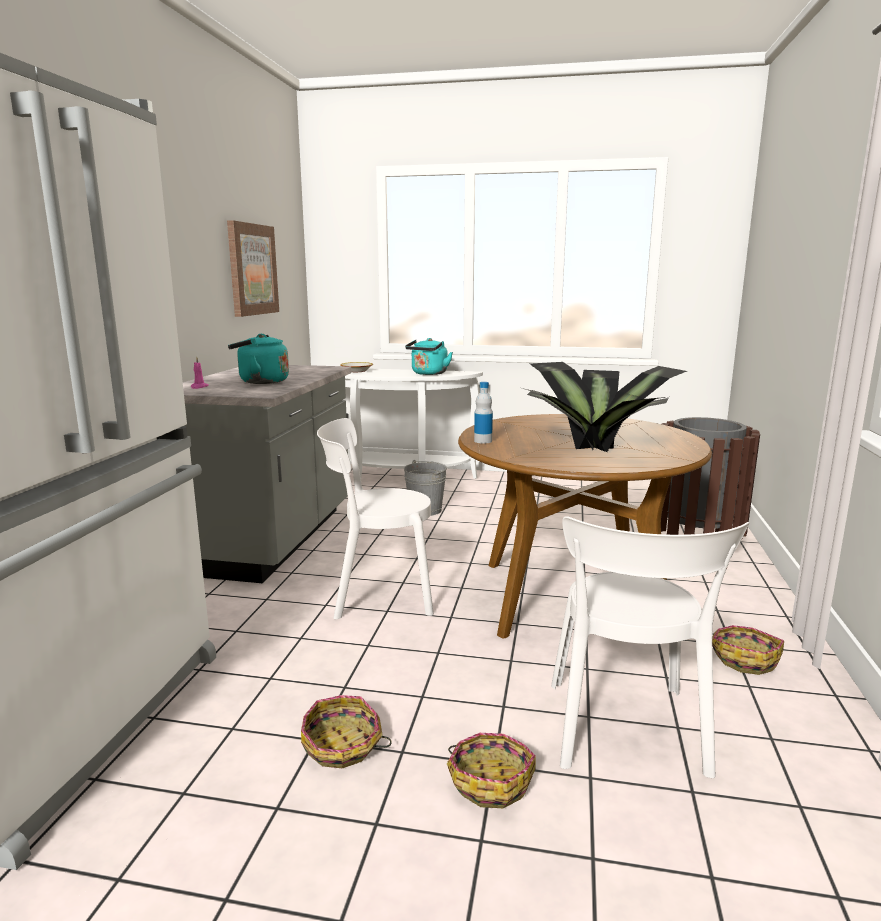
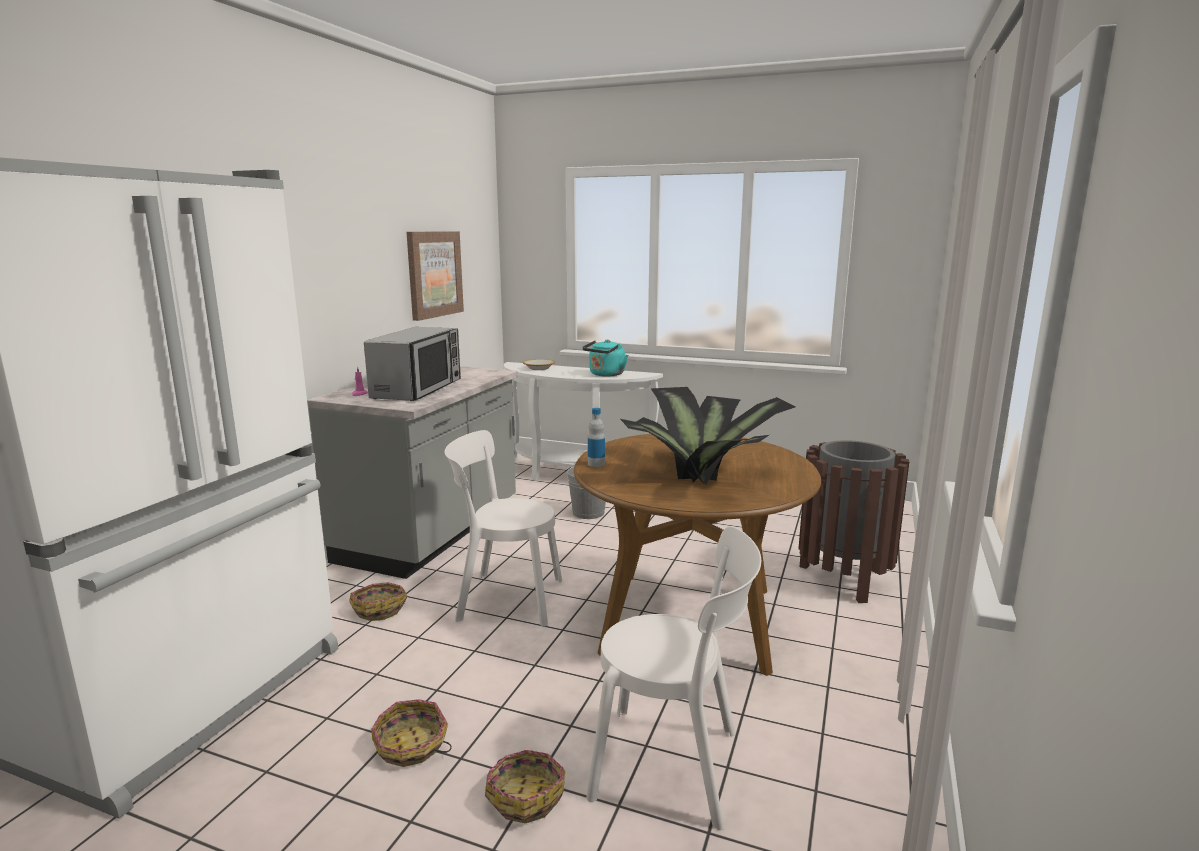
camera: 10 degrees right, 0 degrees up
turquoise kettle [228,334,289,384] -> microwave [364,327,461,401]
white chair [551,516,749,778] -> white chair turned 90 degrees counterclockwise [586,526,761,830]
basket [712,625,784,675] -> basket moved to [349,582,408,621]

